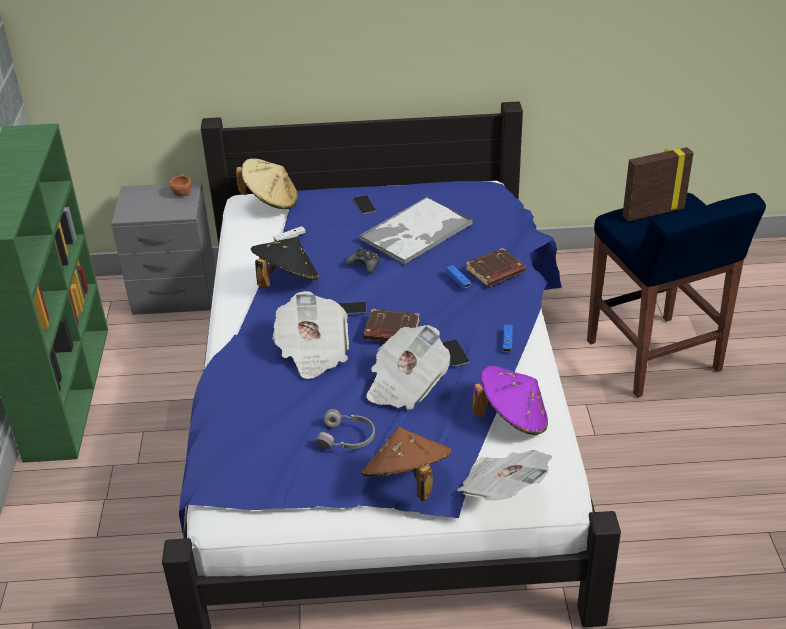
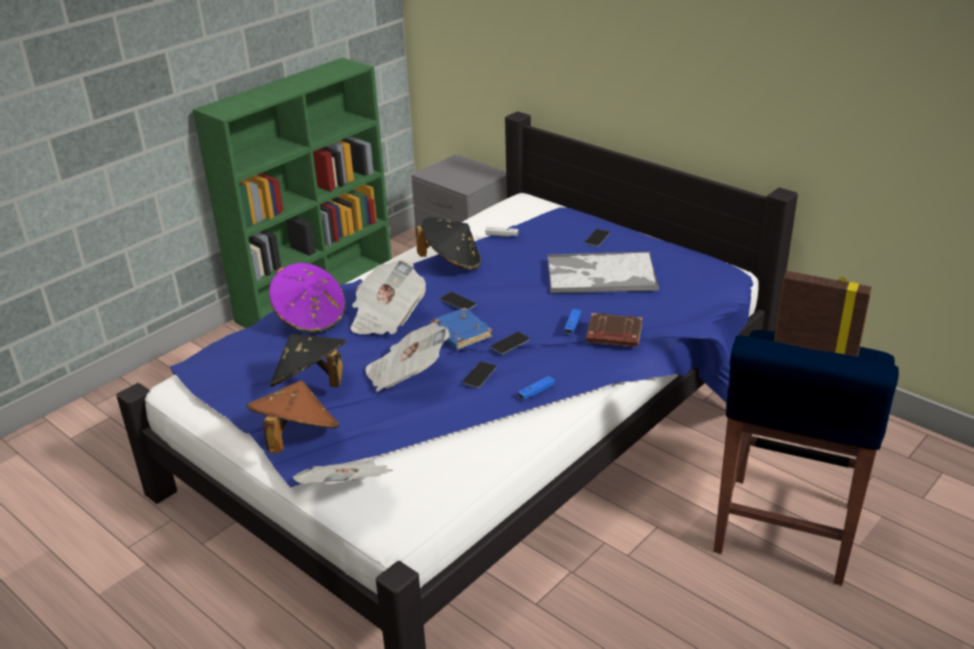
camera: 45 degrees right, 5 degrees down
brown cup [169,174,192,197] -> none
beige hat [236,158,298,209] -> none
grey headphones [316,409,375,449] -> black hat [270,334,346,387]
black game controller [346,247,380,273] -> none
brown book [363,309,420,342] -> blue book [430,308,492,350]
purple hat [472,366,548,435] -> purple hat moved to [269,263,345,333]
none -> phone [491,332,530,354]

